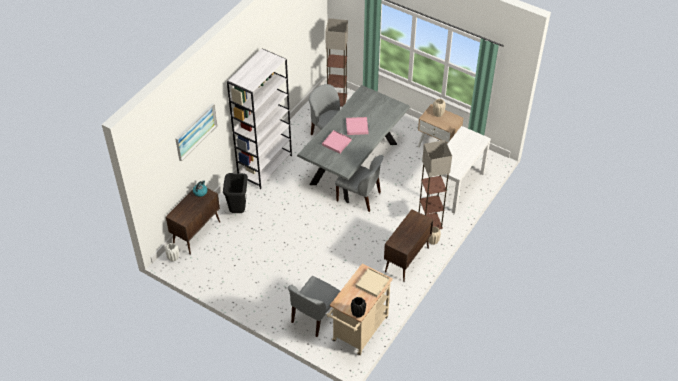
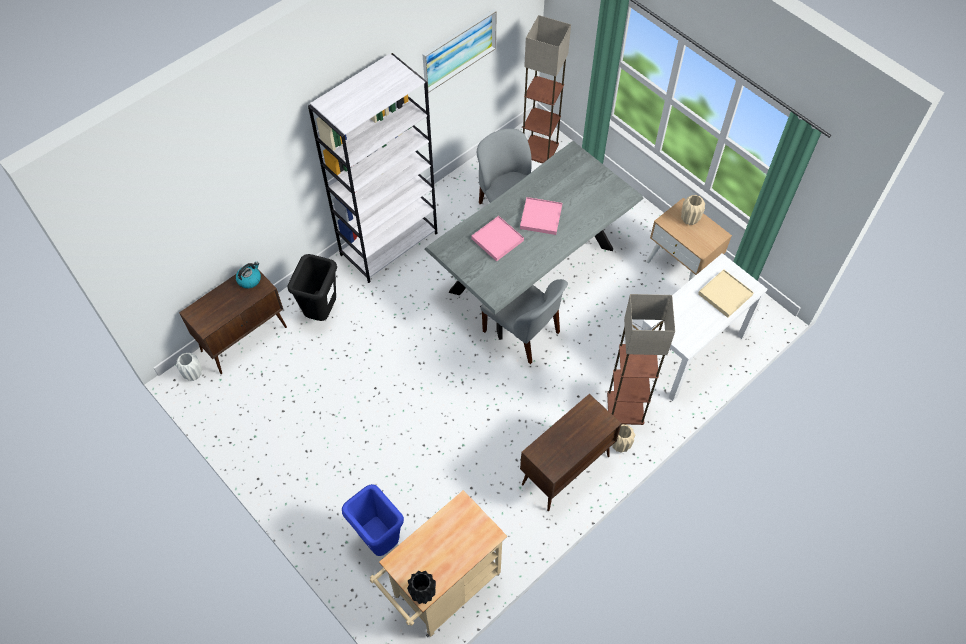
camera: 15 degrees right, 10 degrees up
picture [175,103,217,161] -> picture moved to [423,9,497,93]
grey chair [288,276,340,337] -> blue trash can [342,484,404,556]
beige tray [356,268,389,297] -> beige tray moved to [698,269,754,318]

